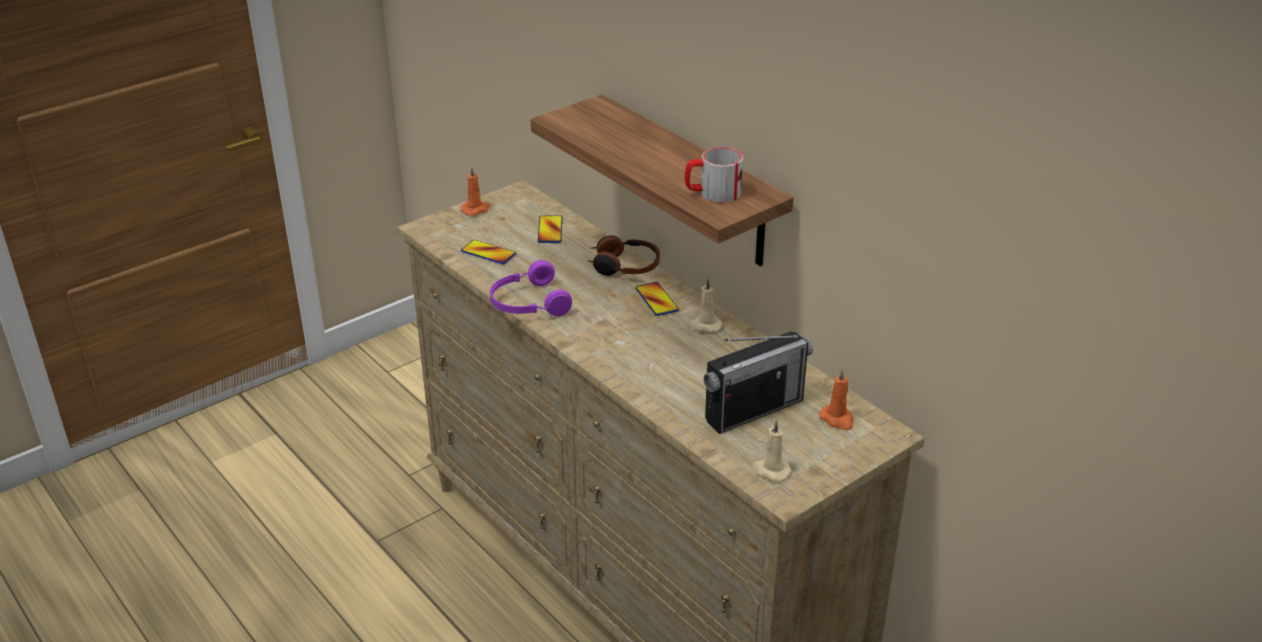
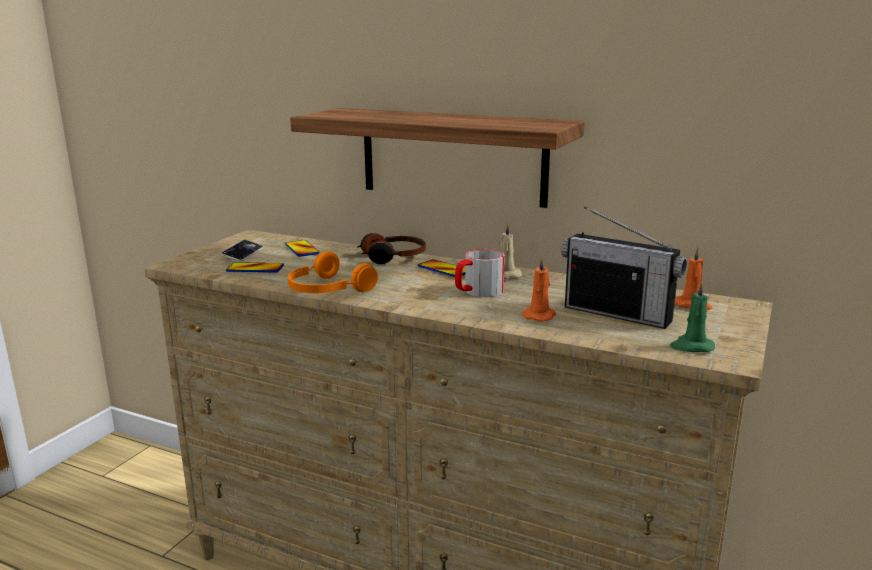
camera: 25 degrees left, 15 degrees down
orange candle [461,166,490,215] -> orange candle moved to [522,257,556,322]
purple headphones [490,260,572,316] -> orange headphones [288,251,378,293]
mug [685,147,743,202] -> mug moved to [455,249,505,297]
radio [704,332,813,434] -> radio turned 90 degrees clockwise [561,206,687,329]
beige candle [752,420,791,482] -> green candle [670,281,715,352]
none -> phone [221,240,264,262]

